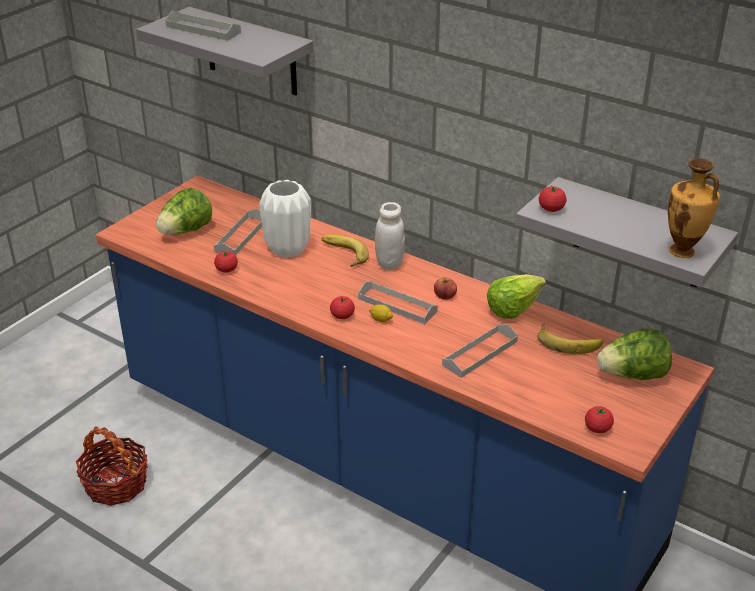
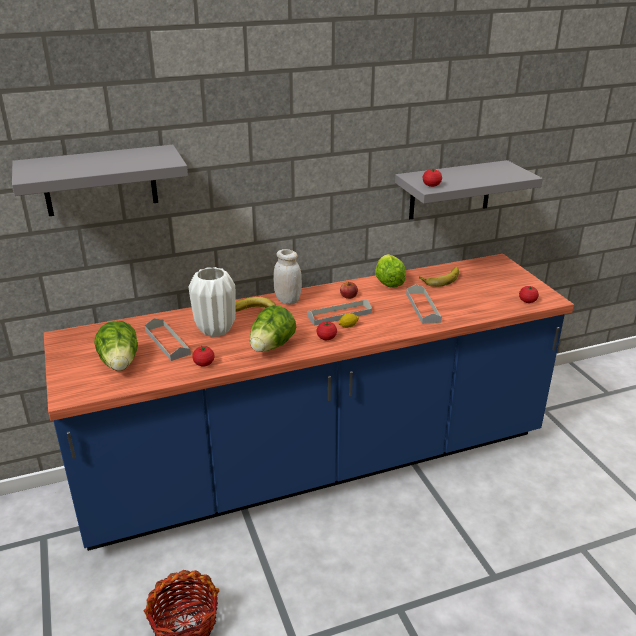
camera: 55 degrees left, 5 degrees down
grey tray [165,11,241,41] -> none
lettuce [597,328,672,380] -> lettuce moved to [250,305,296,352]
vase [668,158,720,258] -> none

